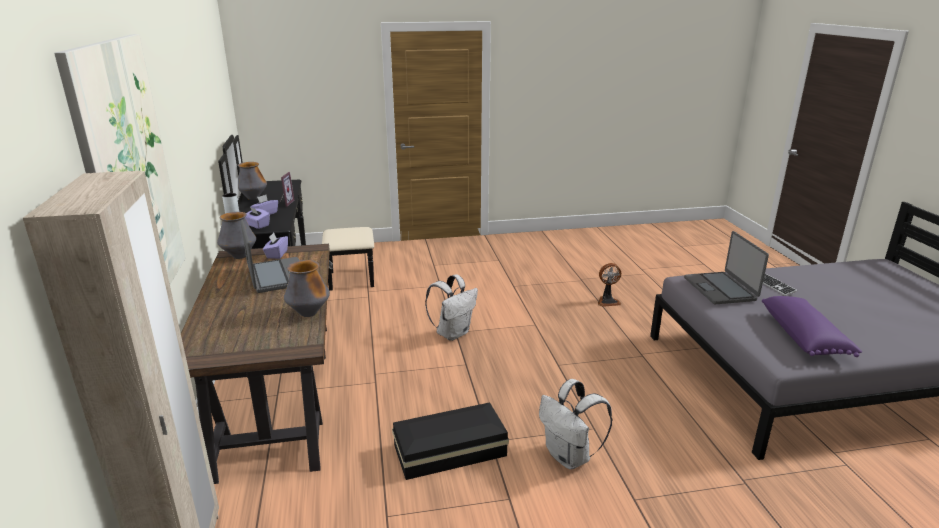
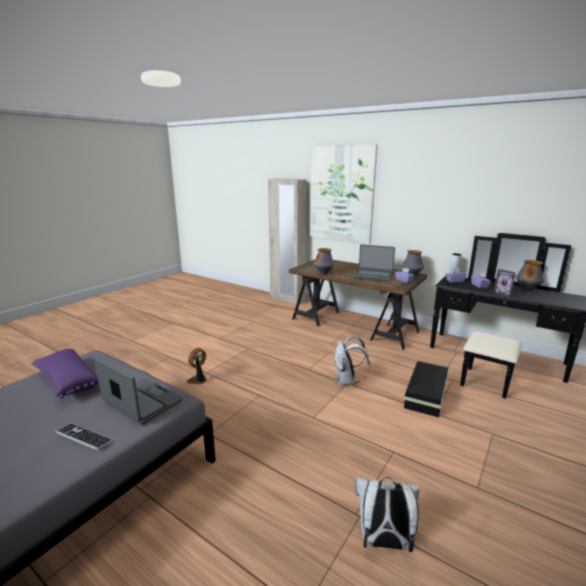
camera: 135 degrees right, 5 degrees down
black storage box [392,402,509,480] -> black storage box moved to [404,361,448,417]
white backpack [539,379,613,470] -> white backpack moved to [355,477,420,552]
fan [598,263,621,307] -> fan moved to [187,348,207,384]

